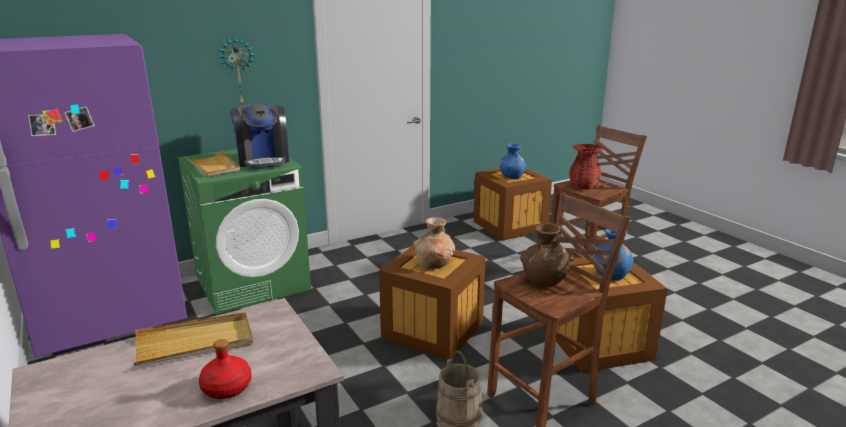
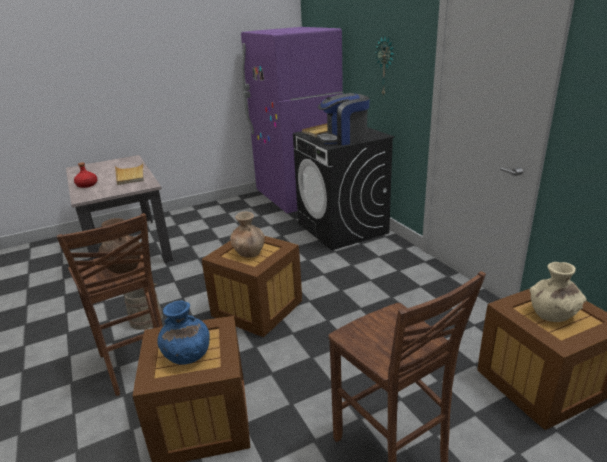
camera: 95 degrees right, 5 degrees up
green washing machine [178,149,311,314] -> black washing machine [293,127,395,250]
blue vase [499,143,526,179] -> beige vase [530,262,586,322]
red vase [569,144,604,189] -> none

